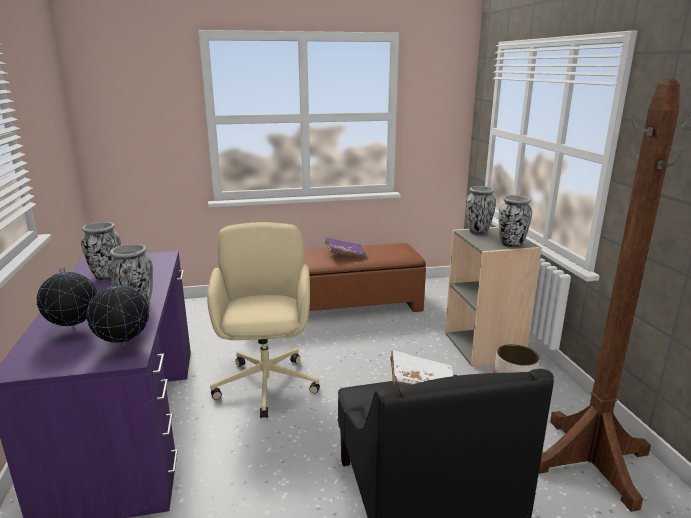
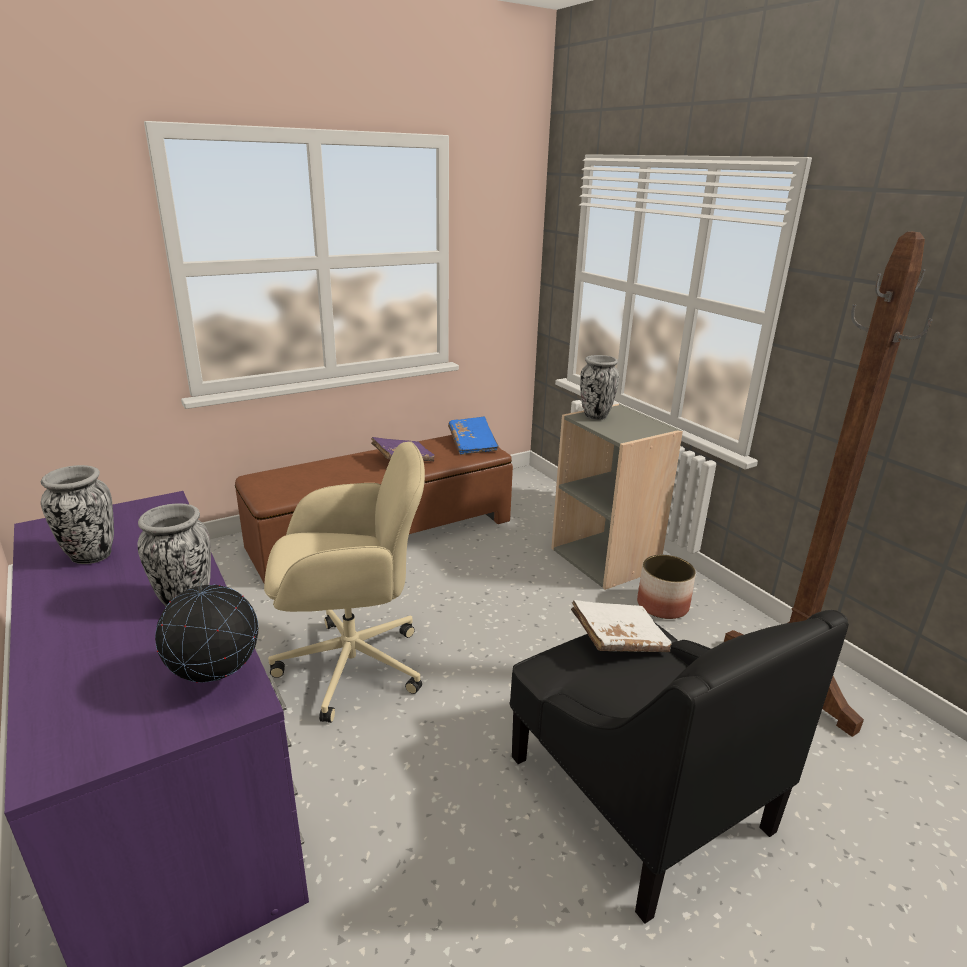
camera: 20 degrees left, 5 degrees up
globe [37,267,97,330] -> none
beige office chair [207,222,320,418] -> beige office chair turned 105 degrees clockwise [264,441,425,723]
vase [499,195,532,248] -> none
none -> blue book [448,416,499,455]

